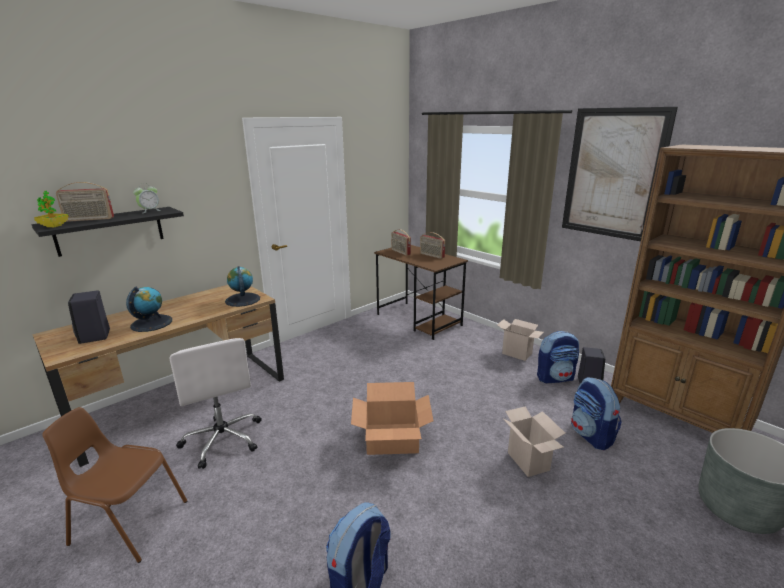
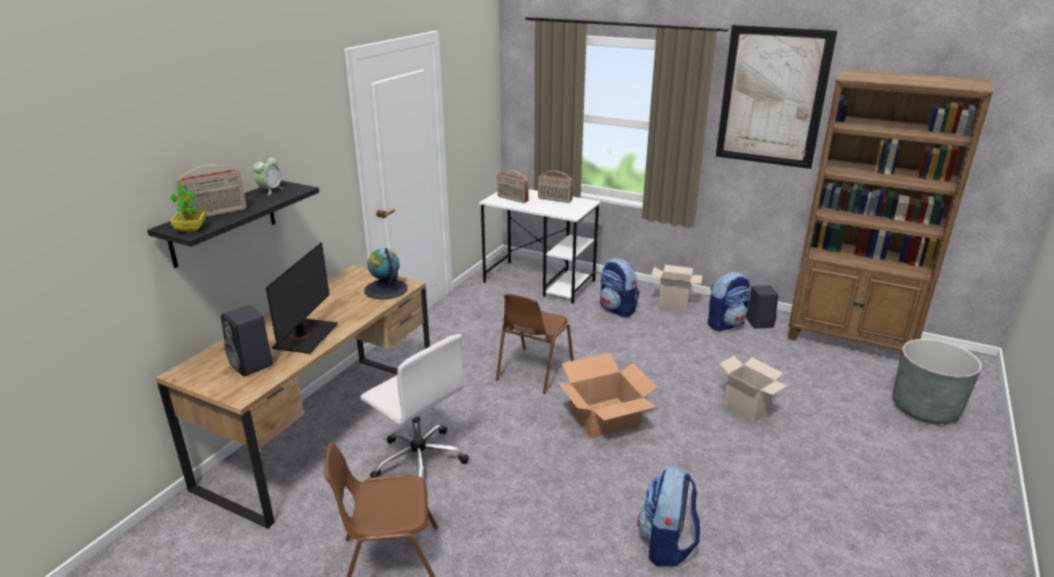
camera: 20 degrees left, 5 degrees up
globe [126,286,172,332] -> monitor [266,242,338,354]
brown desk [374,245,468,340] -> white desk [479,189,601,304]
backpack [571,377,622,450] -> backpack moved to [600,258,639,317]
none -> brown chair [496,293,574,394]

